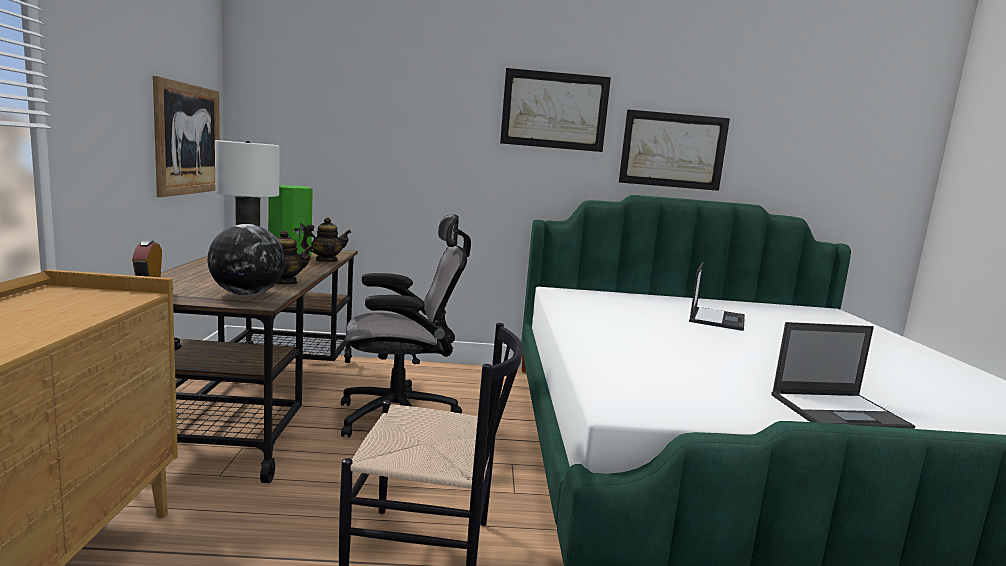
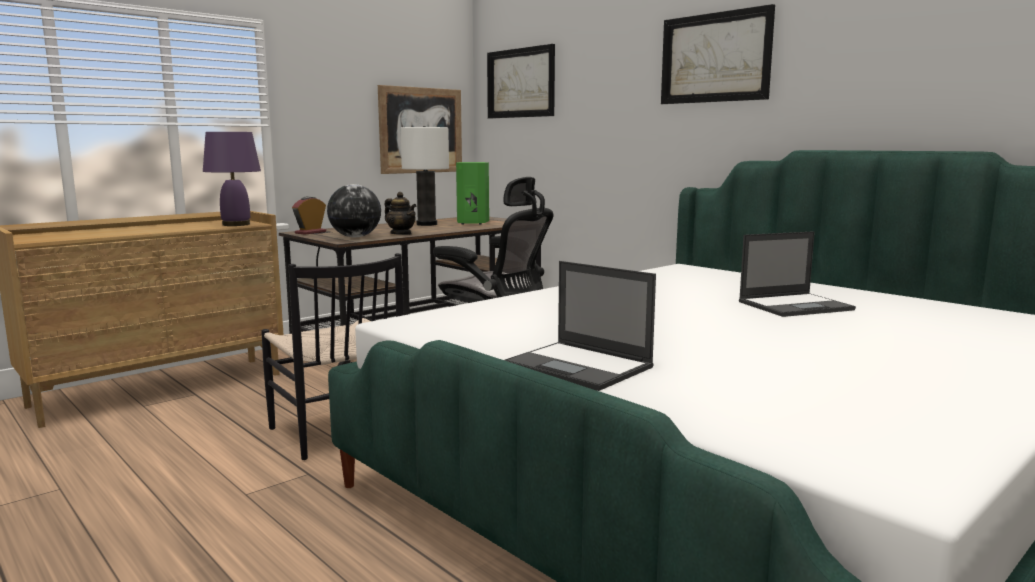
camera: 50 degrees right, 0 degrees up
teapot [301,217,351,262] -> none
picture [619,109,730,191] -> picture moved to [487,44,555,118]
none -> purple table lamp [203,132,261,226]

